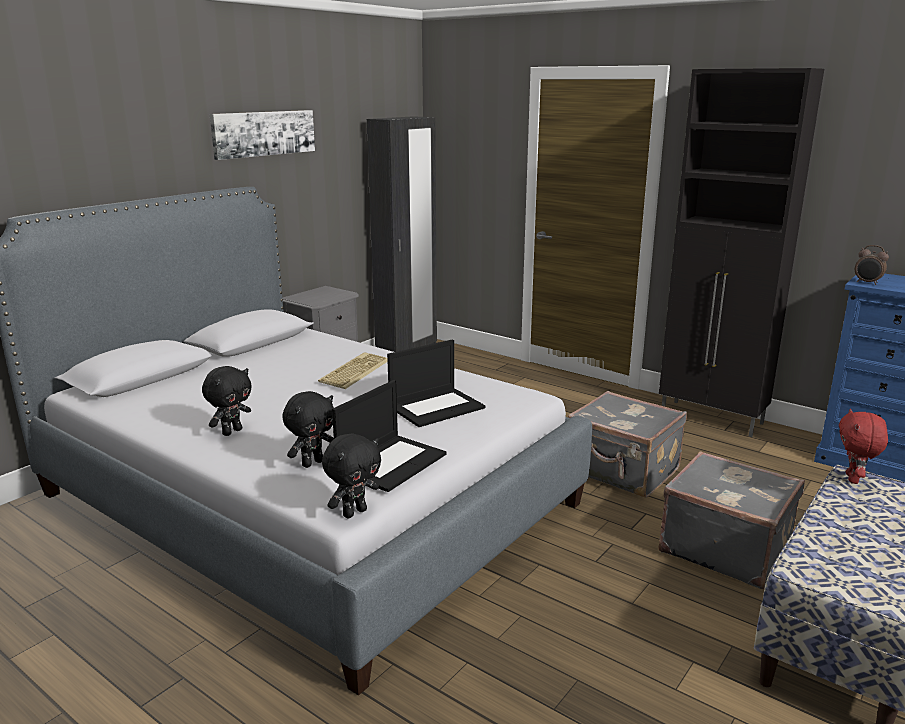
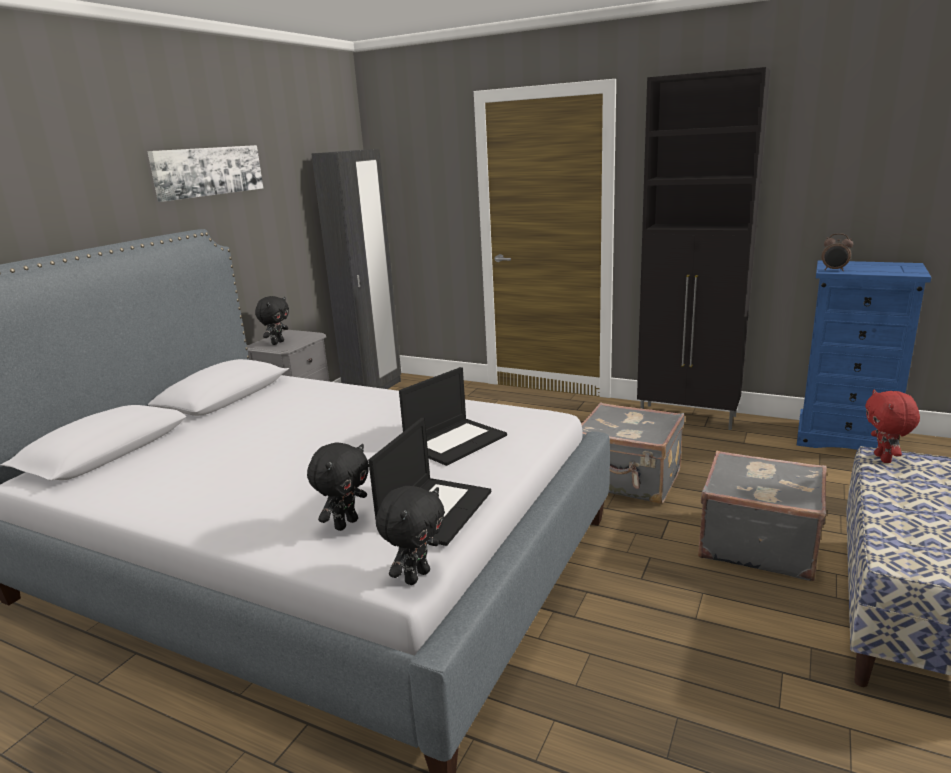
camera: 10 degrees left, 0 degrees up
black plush toy [202,366,252,436] -> black plush toy moved to [255,296,289,345]
keyboard [318,353,388,389] -> none

